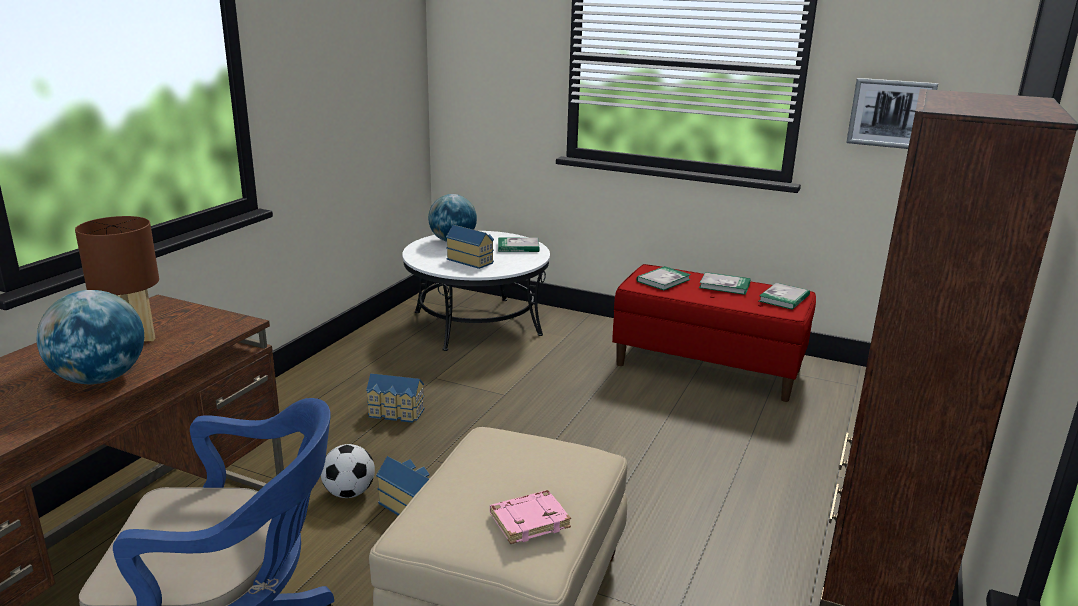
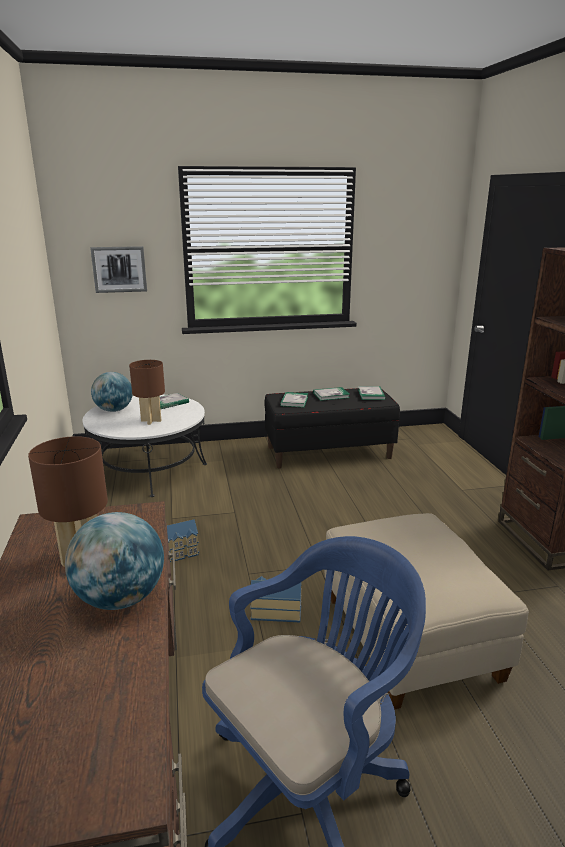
camera: 35 degrees left, 0 degrees up
football [321,444,375,498] -> none
toy house [446,225,494,269] -> brown table lamp [129,360,165,425]
pink book [490,490,571,544] -> none
red bench [612,264,816,402] -> black bench [265,388,400,468]
picture [846,78,938,149] -> picture moved to [90,246,147,293]

